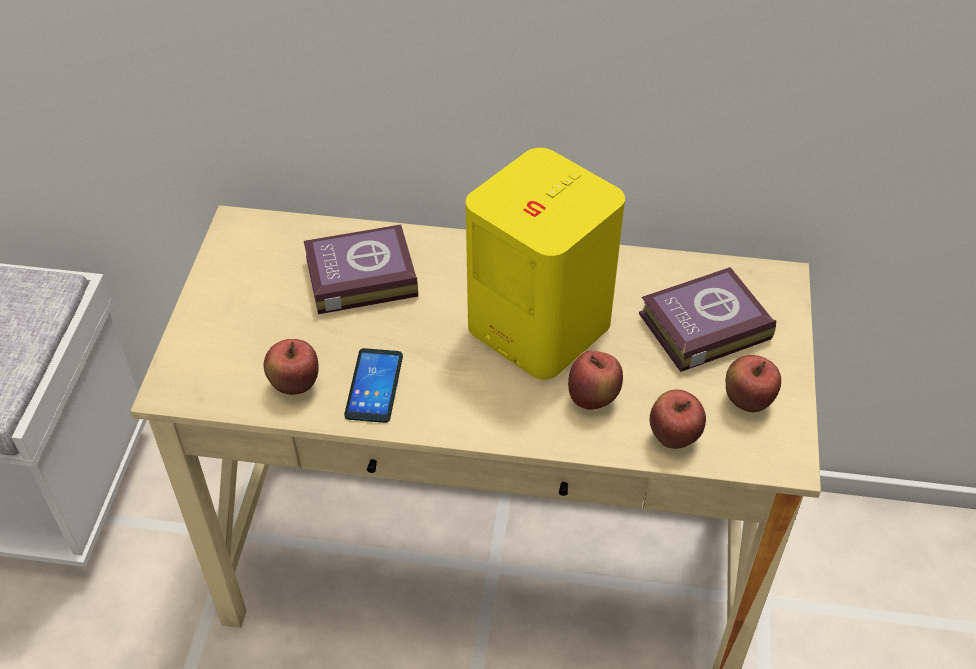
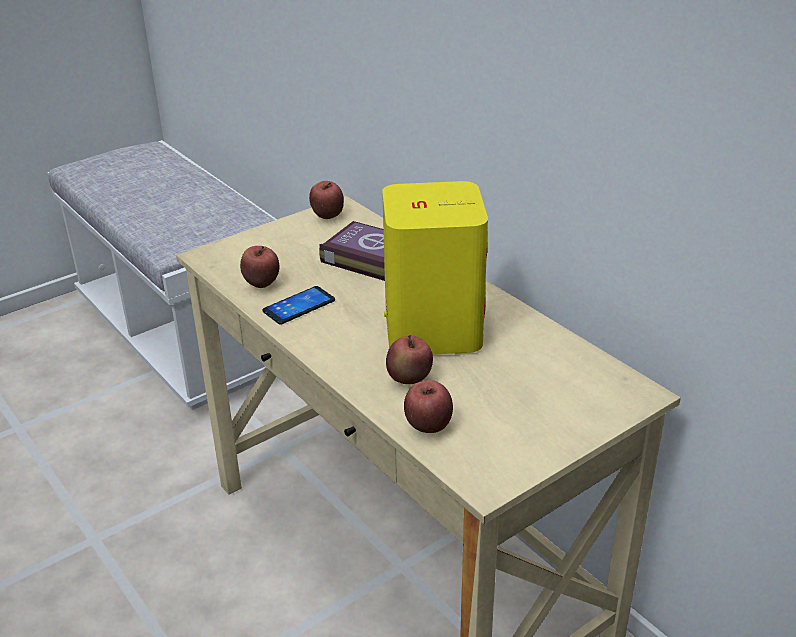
camera: 45 degrees right, 15 degrees down
book [639,267,776,372] -> none
apple [726,355,781,412] -> apple moved to [309,181,344,219]

